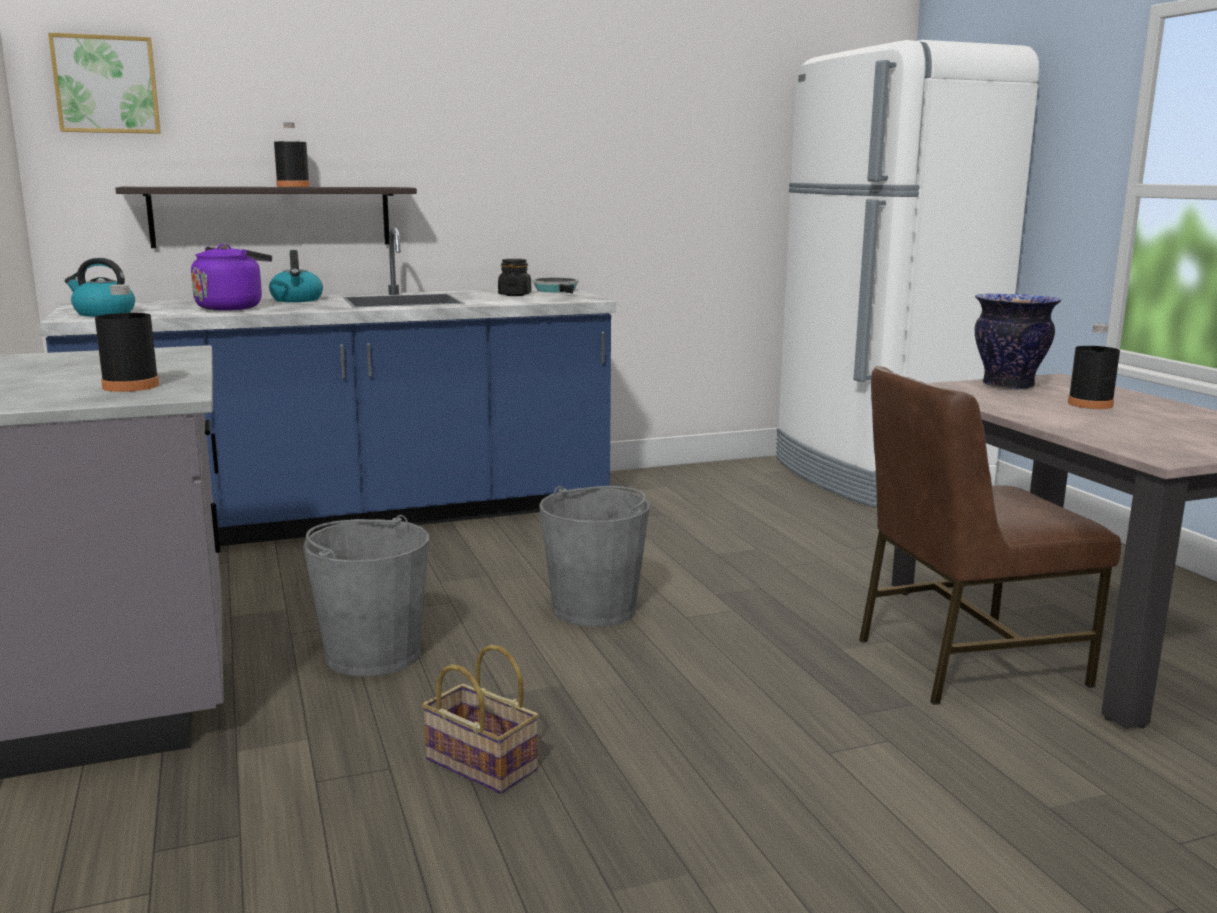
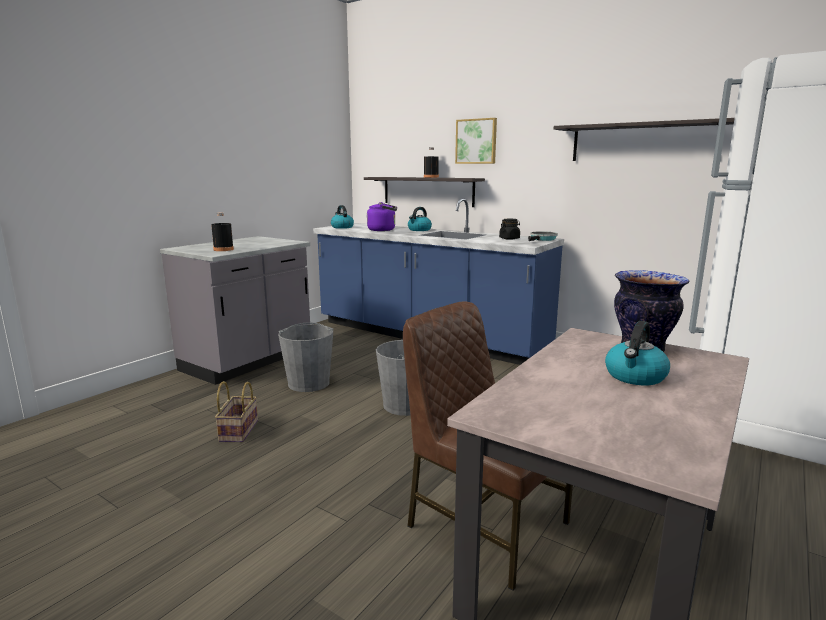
camera: 55 degrees right, 0 degrees up
picture [48,33,161,134] -> picture moved to [455,118,497,164]
black bottle [1068,324,1120,409] -> kettle [605,321,670,385]
none -> shelf [554,118,735,161]

